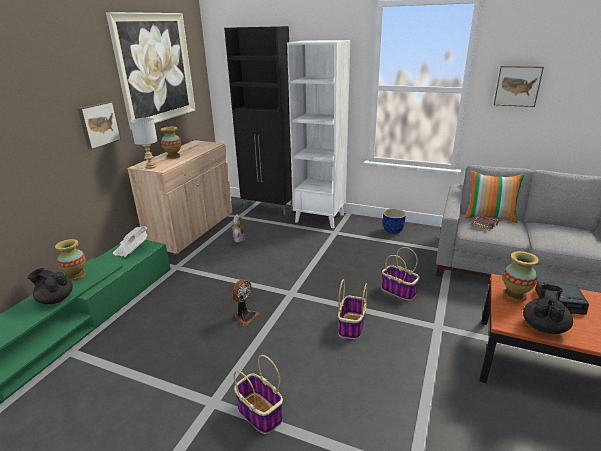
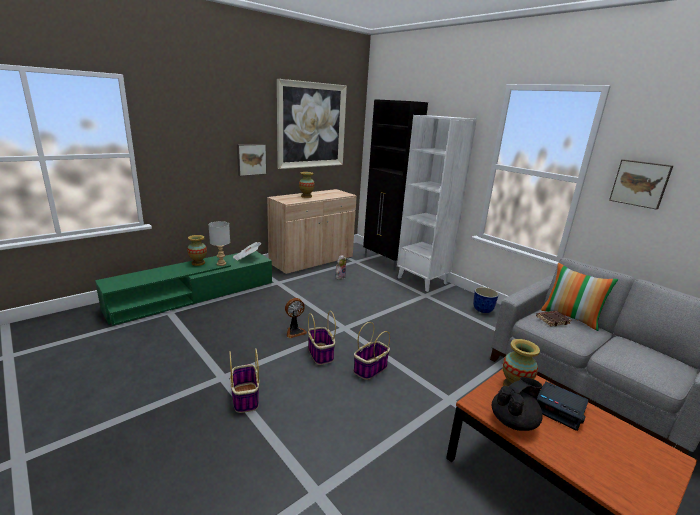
camera: 25 degrees right, 5 degrees down
black teapot [27,268,73,304] -> none
grey table lamp [130,118,158,169] -> grey table lamp moved to [208,221,230,266]
basket [382,247,420,301] -> basket moved to [308,311,336,365]

